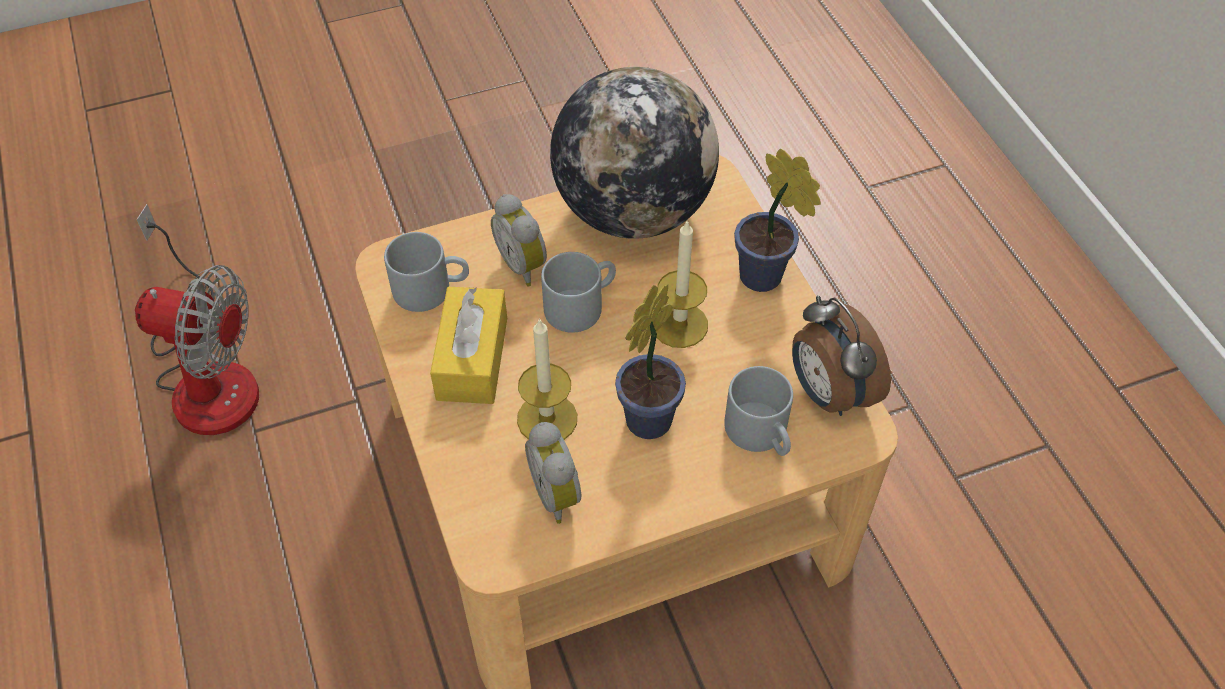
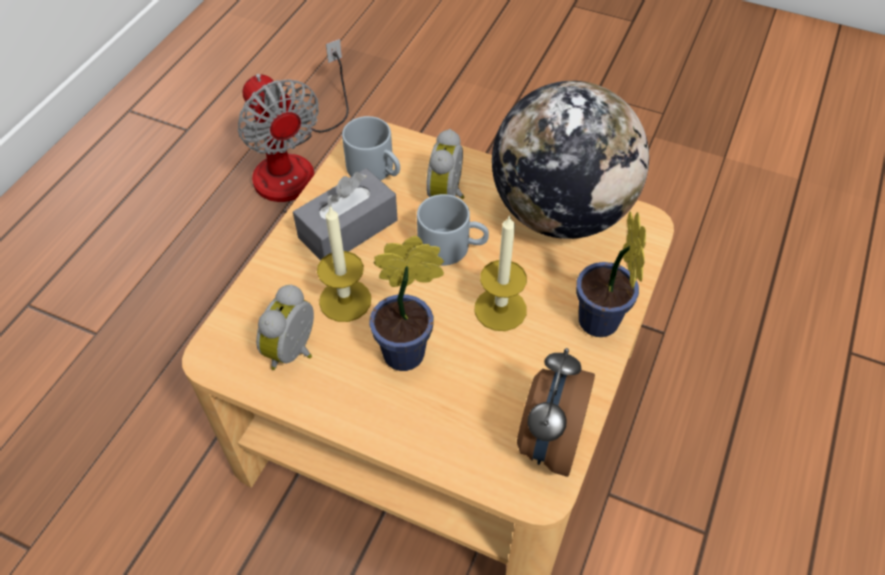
camera: 45 degrees right, 0 degrees up
yellow tissue box [430,286,507,404] -> grey tissue box [293,168,398,260]
grey mug [724,366,793,456] -> none

